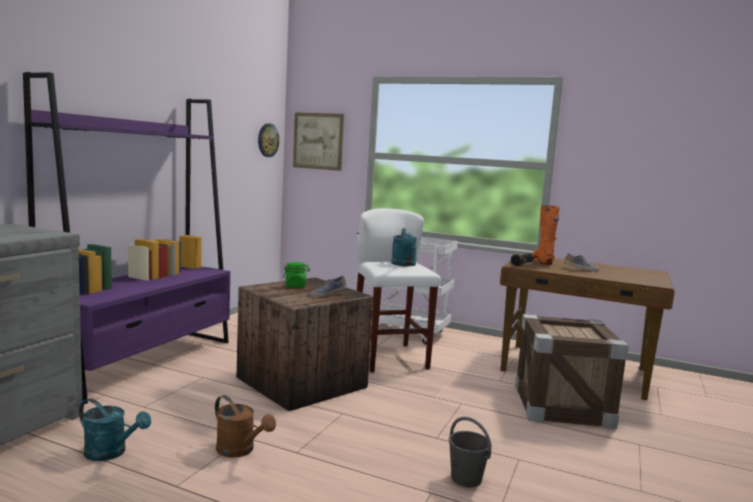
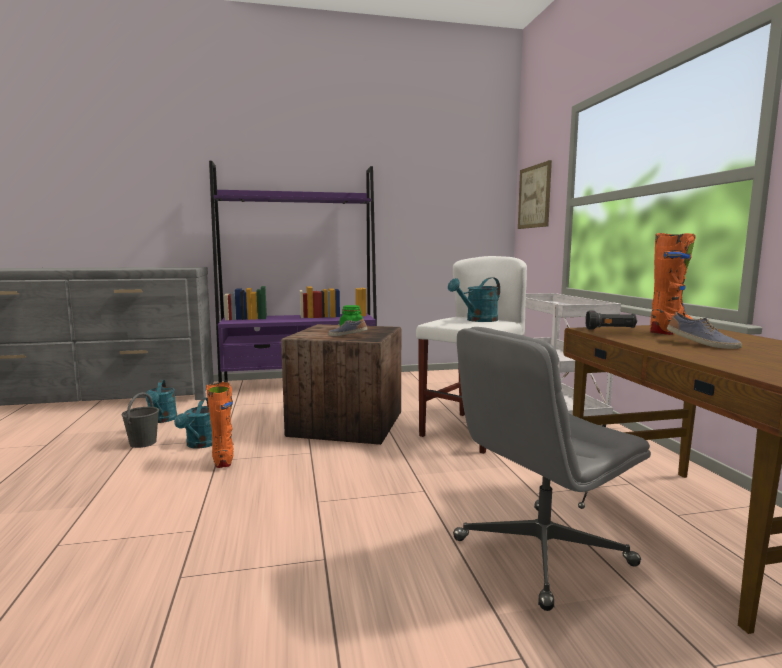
camera: 55 degrees right, 0 degrees up
brown watering can [215,395,276,457] -> turquoise watering can [174,398,212,449]
wall clock [258,123,279,157] -> none
grey bucket [449,417,492,488] -> grey bucket moved to [121,392,159,448]
crate [515,314,629,429] -> grey office chair [453,327,651,611]
none -> orange boot [206,382,233,468]

